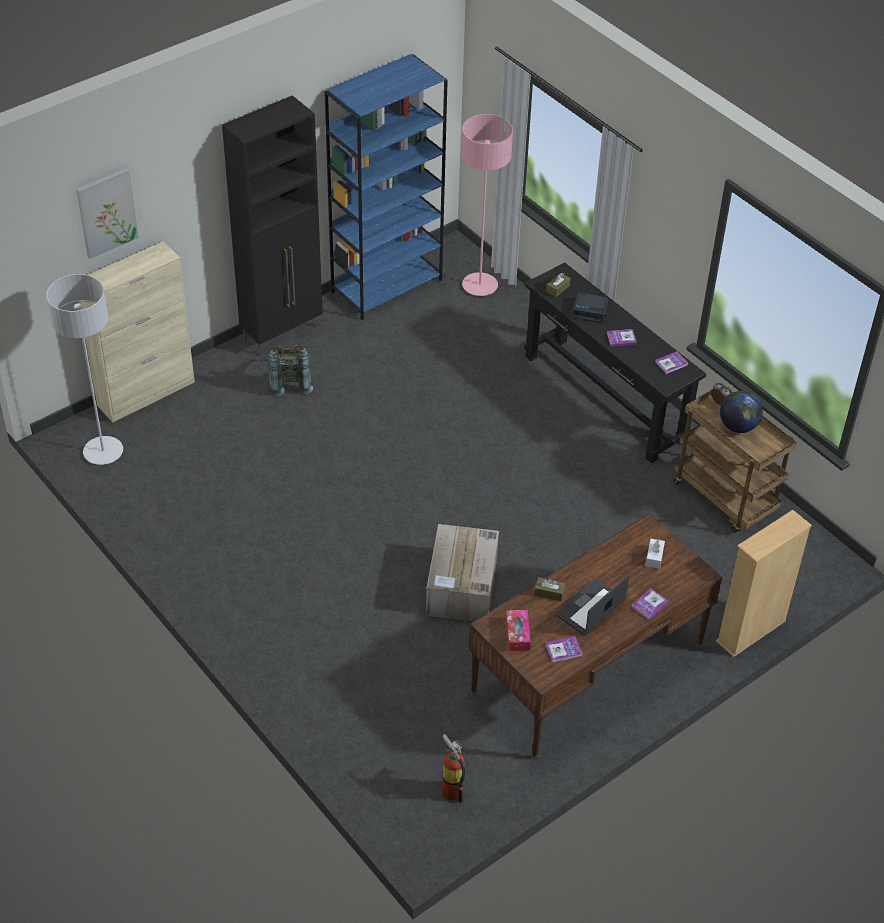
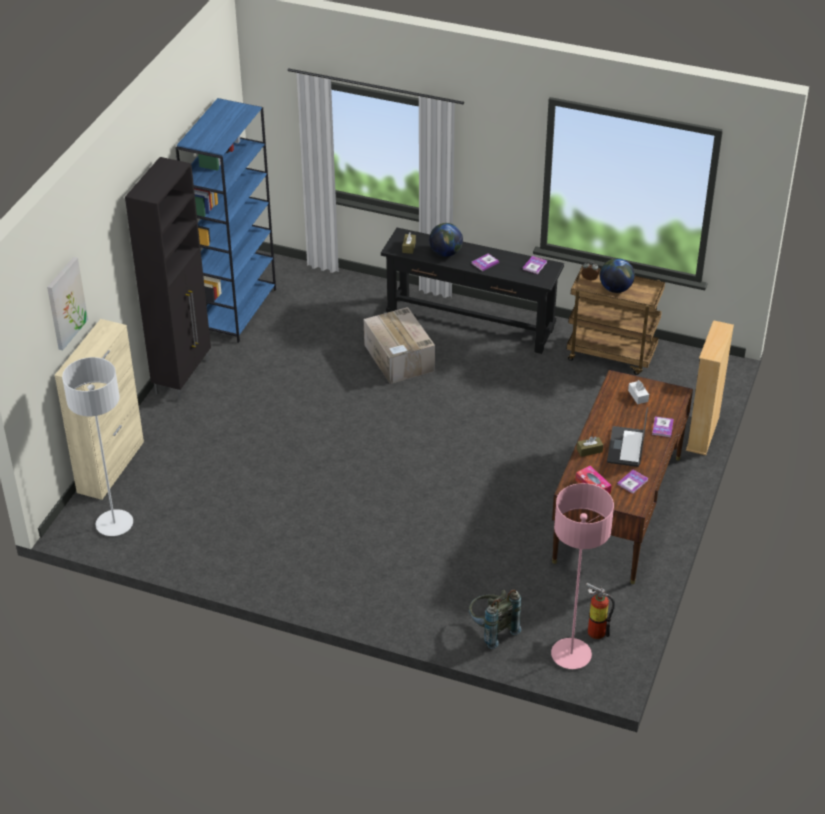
camera: 30 degrees left, 5 degrees down
grey backpack [268,344,313,396] -> grey backpack moved to [469,589,522,649]
cardboard box [426,524,499,621] -> cardboard box moved to [364,307,435,384]
pink floor lamp [461,114,513,296] -> pink floor lamp moved to [551,483,614,669]
alarm clock [572,292,609,323] -> globe [429,223,463,257]

